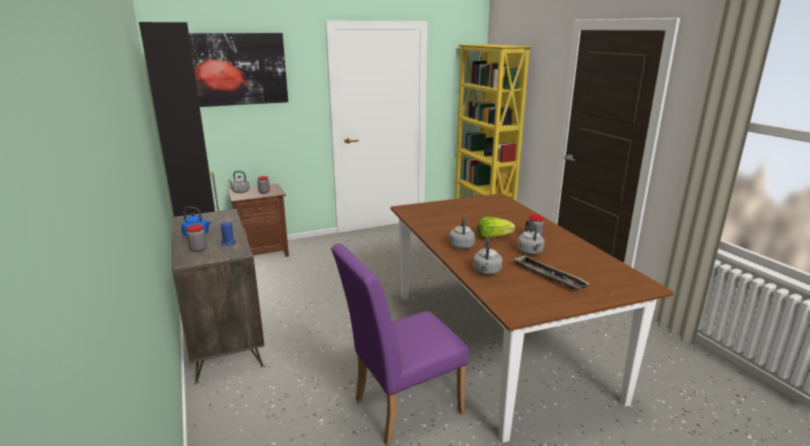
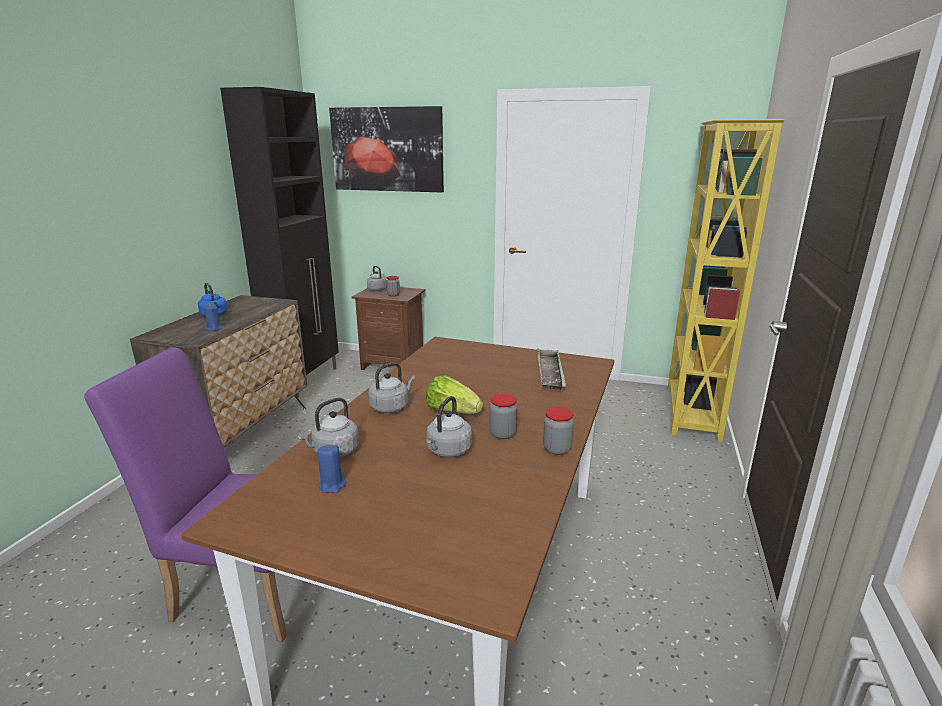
camera: 40 degrees right, 0 degrees up
jar [186,224,207,252] -> jar moved to [543,407,574,455]
tray [513,255,590,290] -> tray moved to [537,349,566,390]
none -> blue candle [317,445,346,493]

